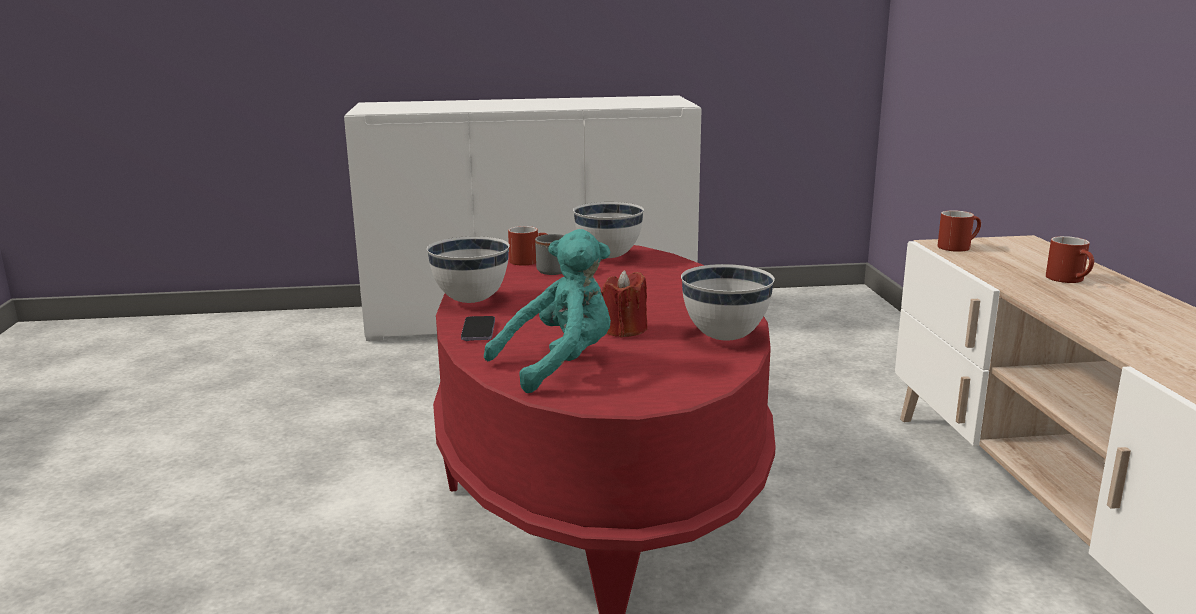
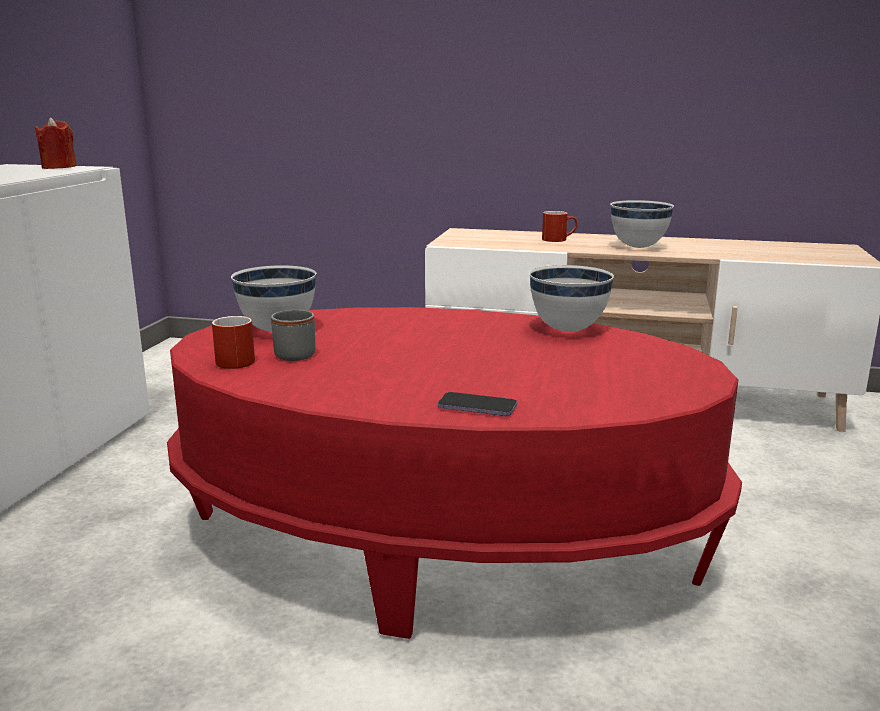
camera: 70 degrees left, 0 degrees up
white bowl [427,236,510,303] -> white bowl moved to [610,200,674,248]
turquoise plush toy [484,229,611,393] -> none
red candle [601,270,647,338] -> red candle moved to [34,118,77,169]
red mug [938,210,981,252] -> none

